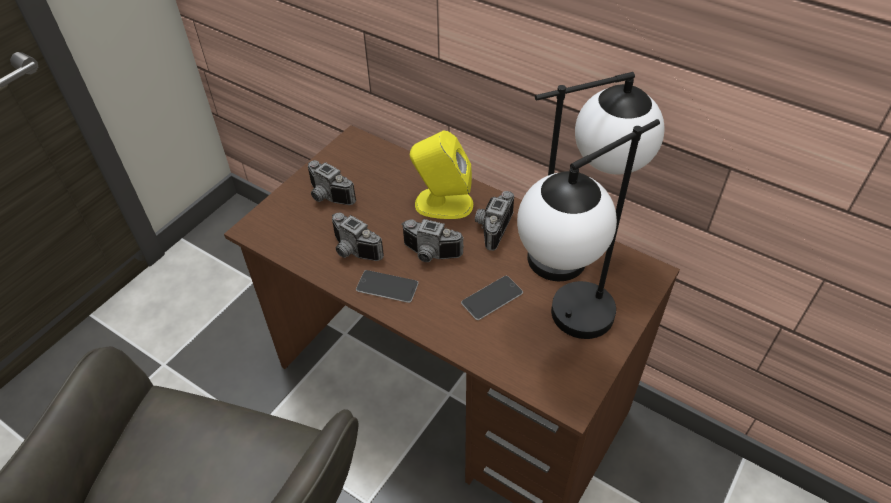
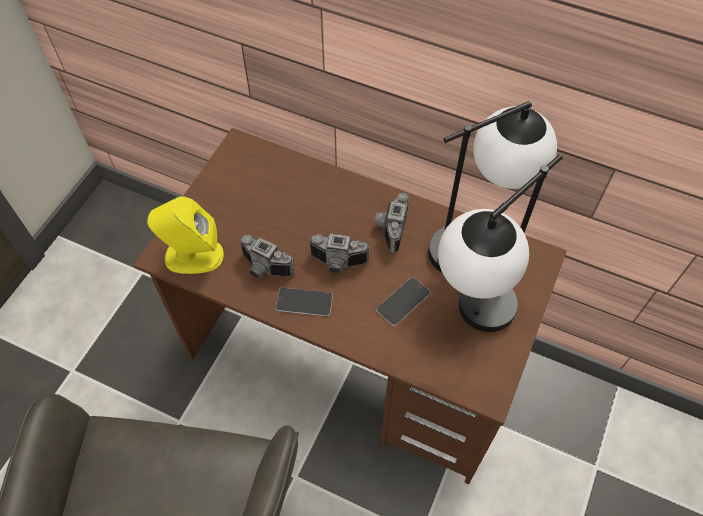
camera: 10 degrees left, 10 degrees up
camera [308,160,356,205] -> none
yellow speaker [410,130,473,219] -> yellow speaker moved to [147,196,224,274]

